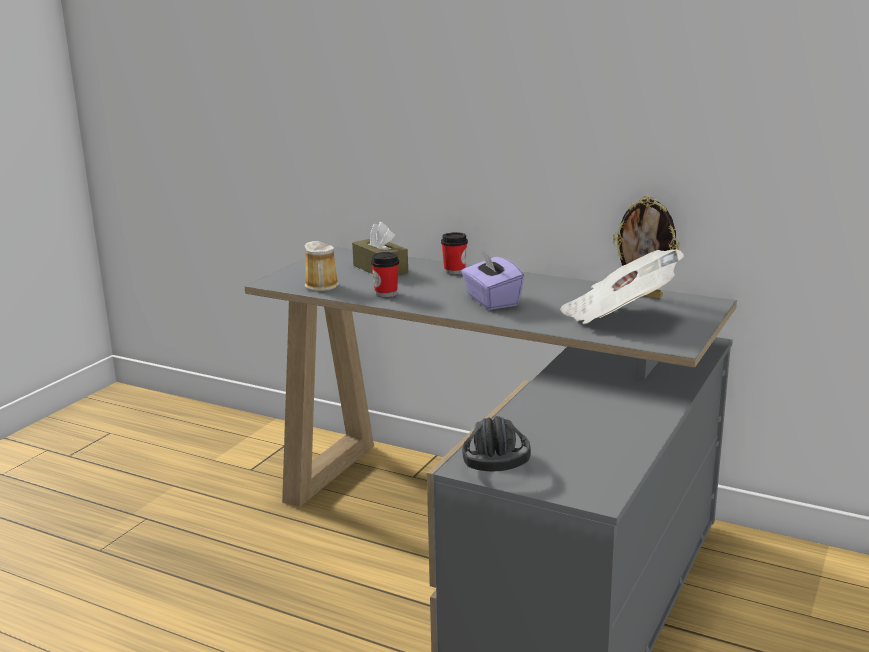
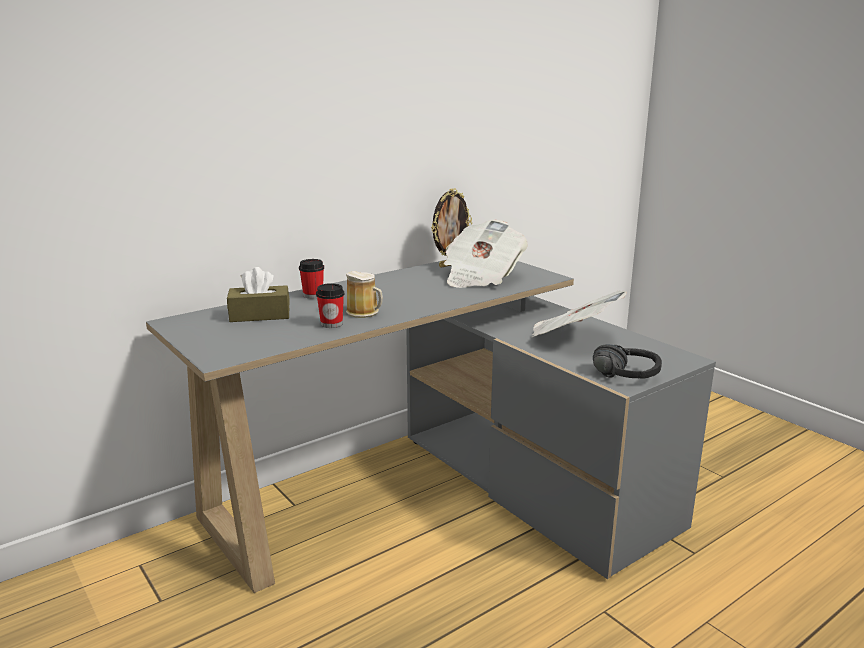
camera: 65 degrees left, 0 degrees up
mug [304,241,339,291] -> mug moved to [346,271,383,318]
purple tissue box [461,250,524,310] -> none
none -> newspaper [532,290,627,337]

